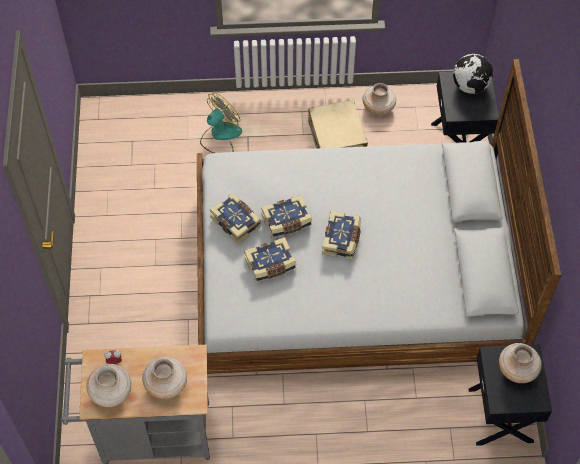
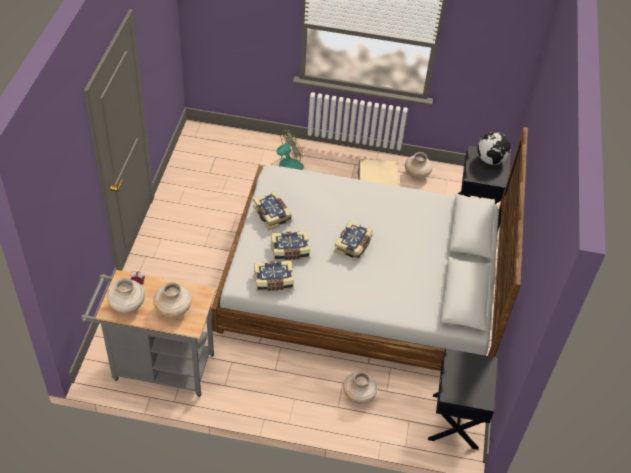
camera: 10 degrees right, 10 degrees down
book [261,195,312,238] -> book moved to [254,261,294,291]
beige vase [499,343,542,383] -> beige vase moved to [343,372,377,404]

